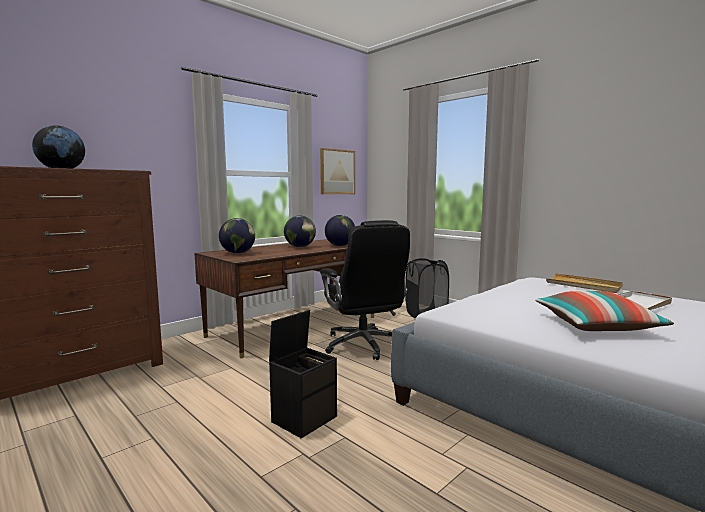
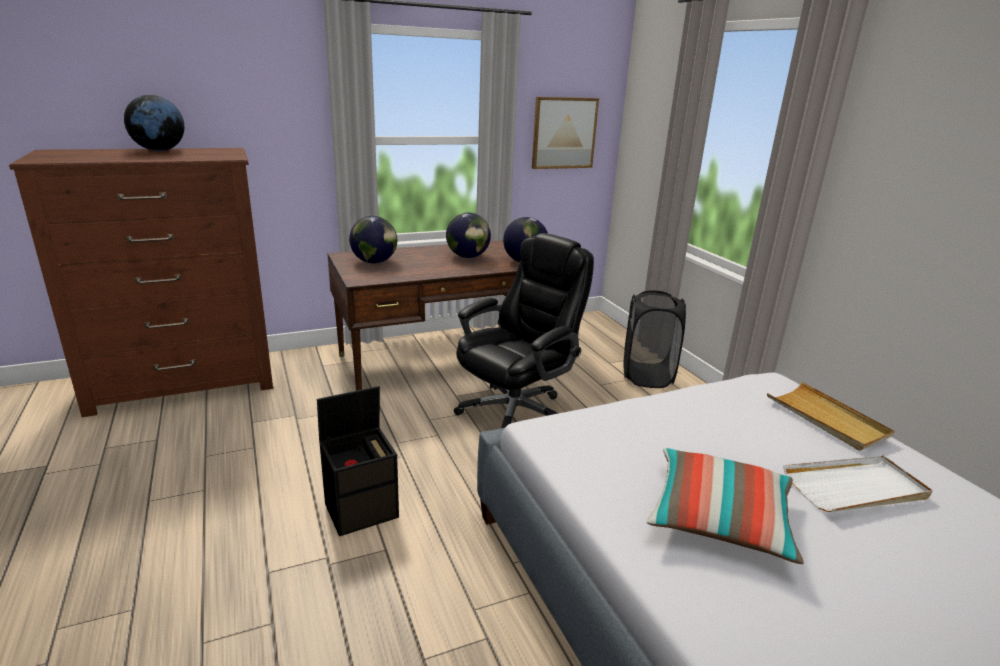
camera: 20 degrees right, 15 degrees up
black office chair [320,220,410,360] -> black office chair turned 135 degrees counterclockwise [454,233,594,428]

